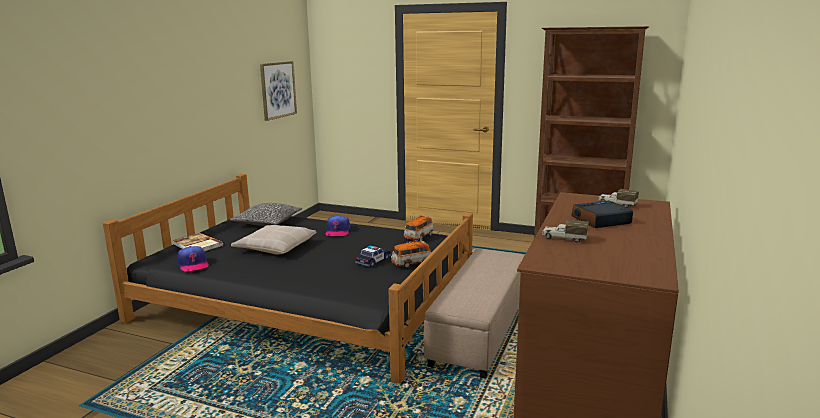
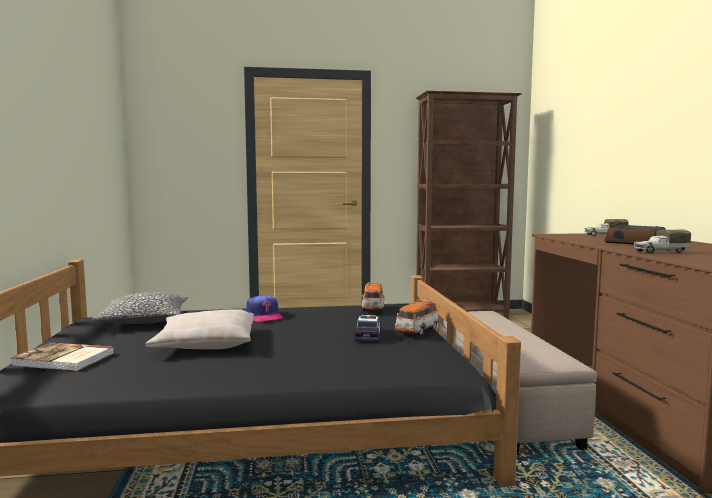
camera: 30 degrees left, 10 degrees down
cap [177,246,209,272] -> none
picture [260,61,297,121] -> none

